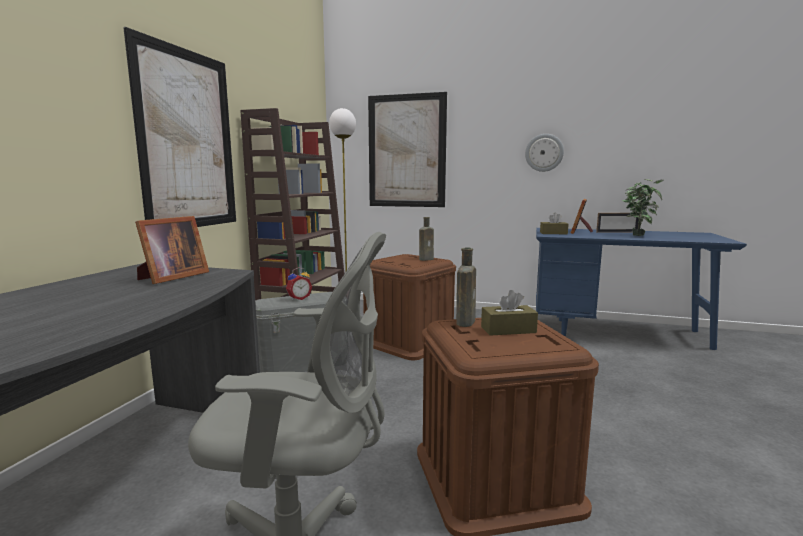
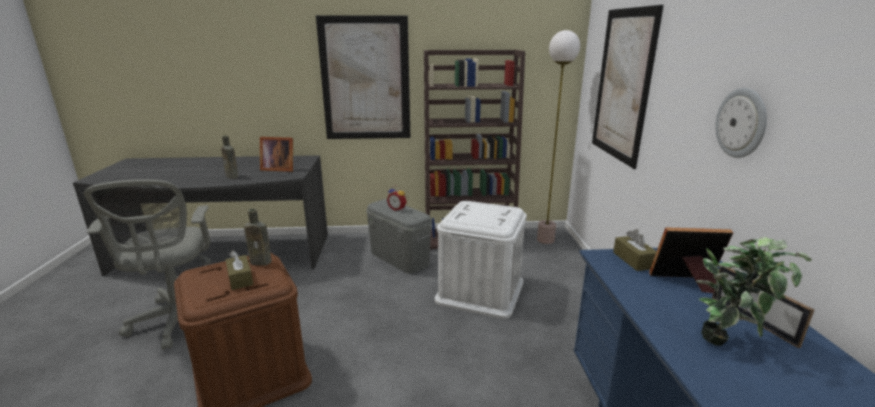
camera: 70 degrees right, 10 degrees up
brown storage box [363,254,456,360] -> white storage box [435,201,527,319]
brown bottle [419,217,434,261] -> brown bottle moved to [221,136,238,179]

